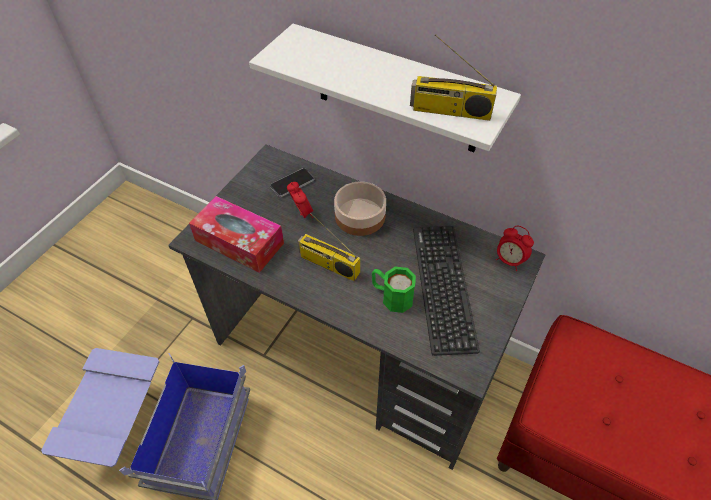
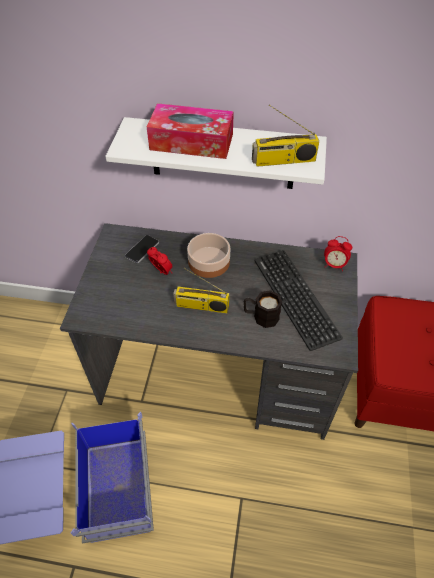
camera: 20 degrees left, 0 degrees up
tissue box [189,196,284,273] -> tissue box moved to [147,103,234,159]
green mug [372,267,416,313] -> black mug [244,290,282,328]

